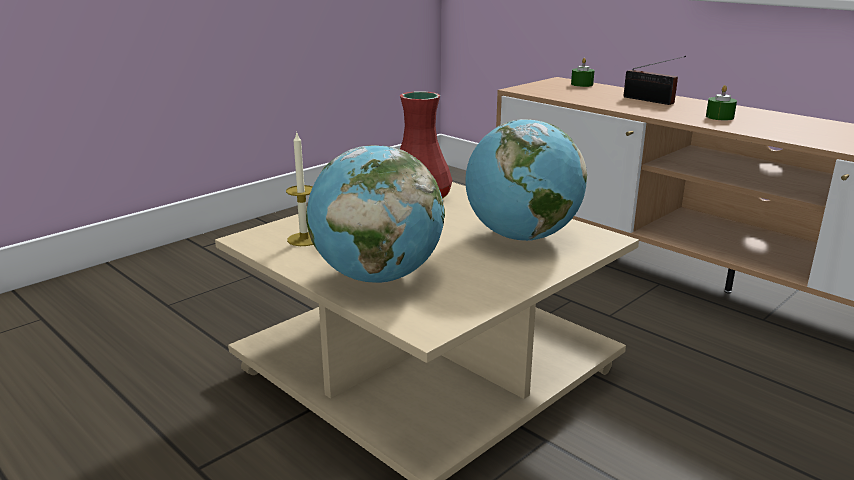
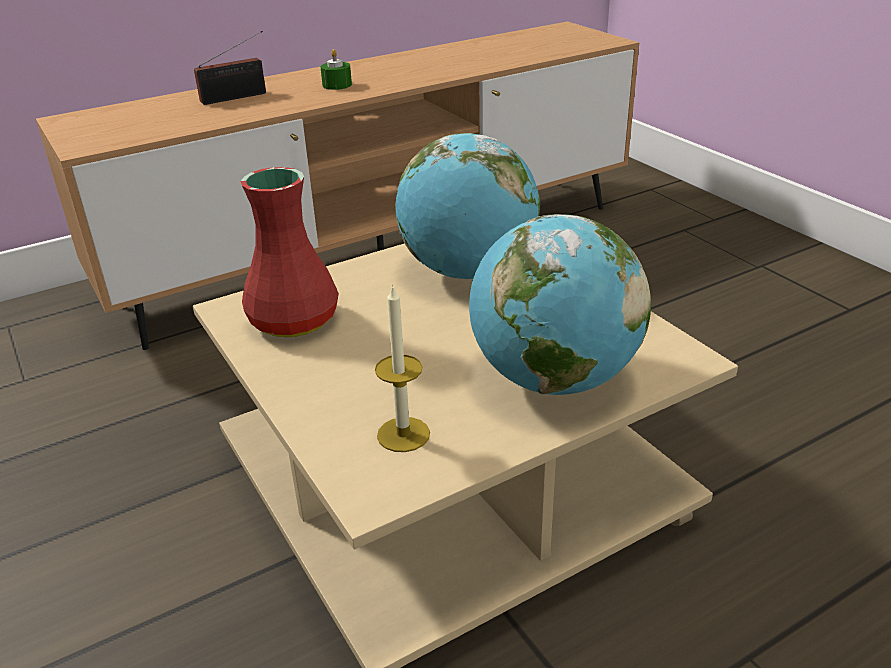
camera: 75 degrees left, 10 degrees up
green candle [571,58,595,87] -> none

